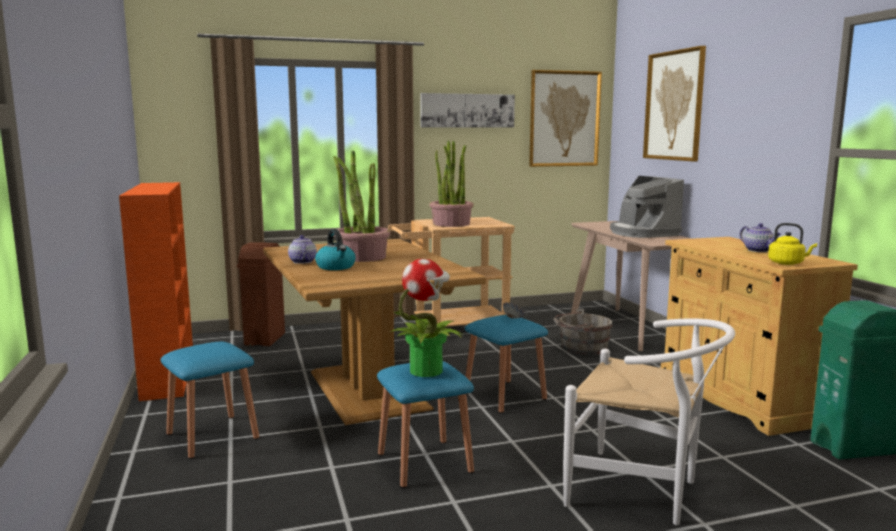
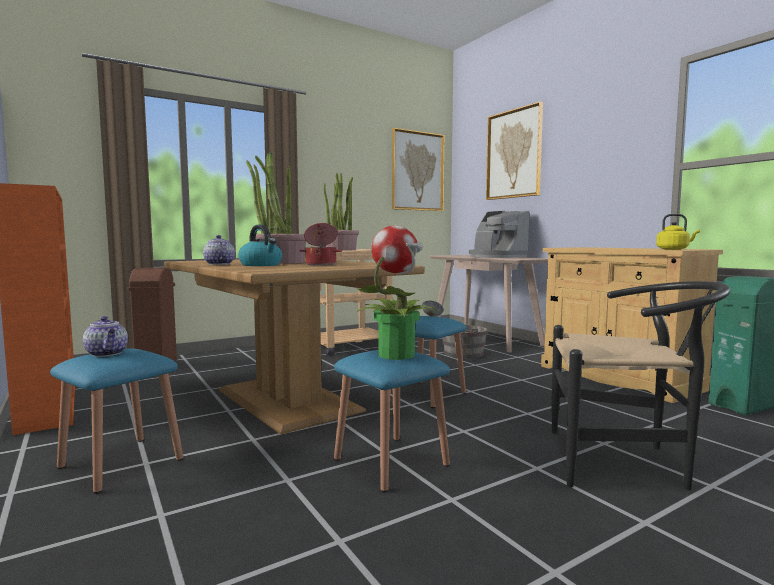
camera: 15 degrees left, 5 degrees down
picture [420,93,515,128] -> none
white chair [563,319,735,525] -> black chair [552,281,731,491]
teapot [740,223,781,252] -> teapot moved to [83,316,128,357]
none -> cooking pot [300,223,342,265]

